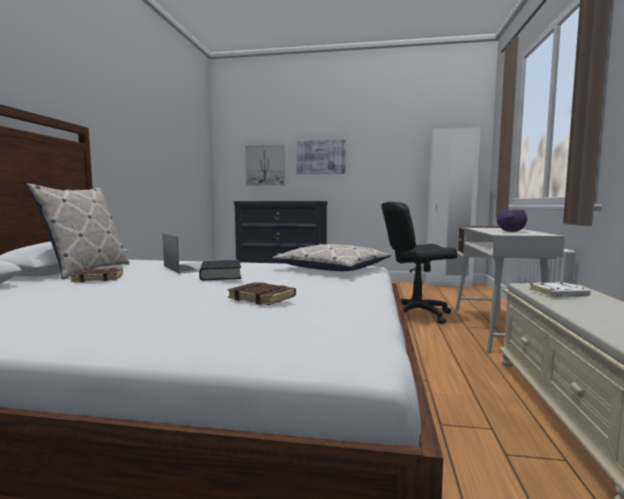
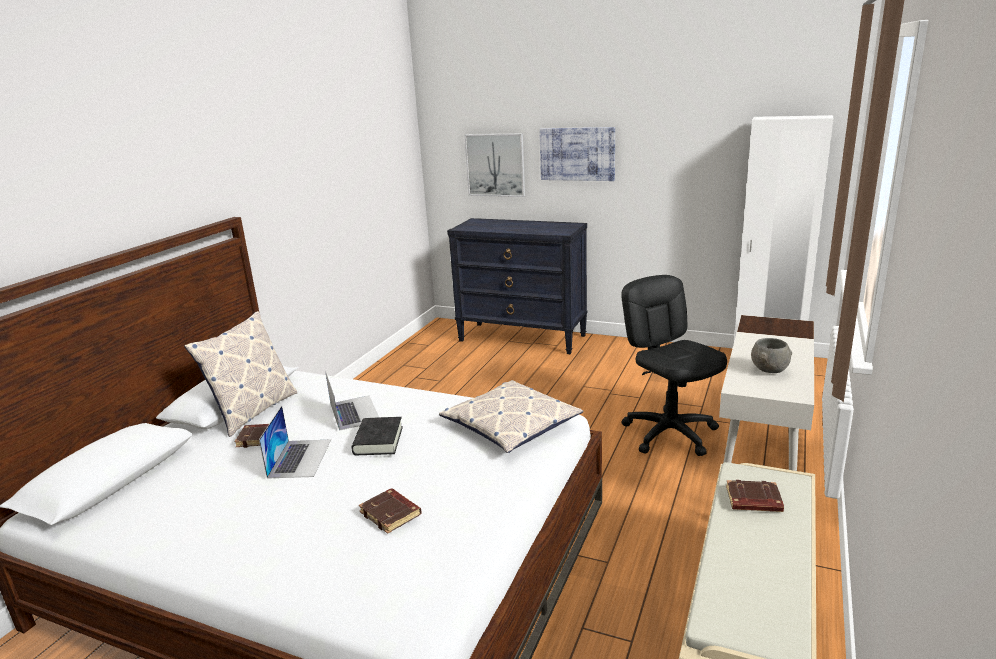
camera: 15 degrees right, 15 degrees up
black office chair [381,202,458,324] -> black office chair turned 60 degrees clockwise [621,275,727,456]
purple bowl [497,210,527,232] -> grey bowl [751,338,792,373]
white book [529,282,591,297] -> brown book [726,480,784,512]
none -> laptop [259,405,331,479]

